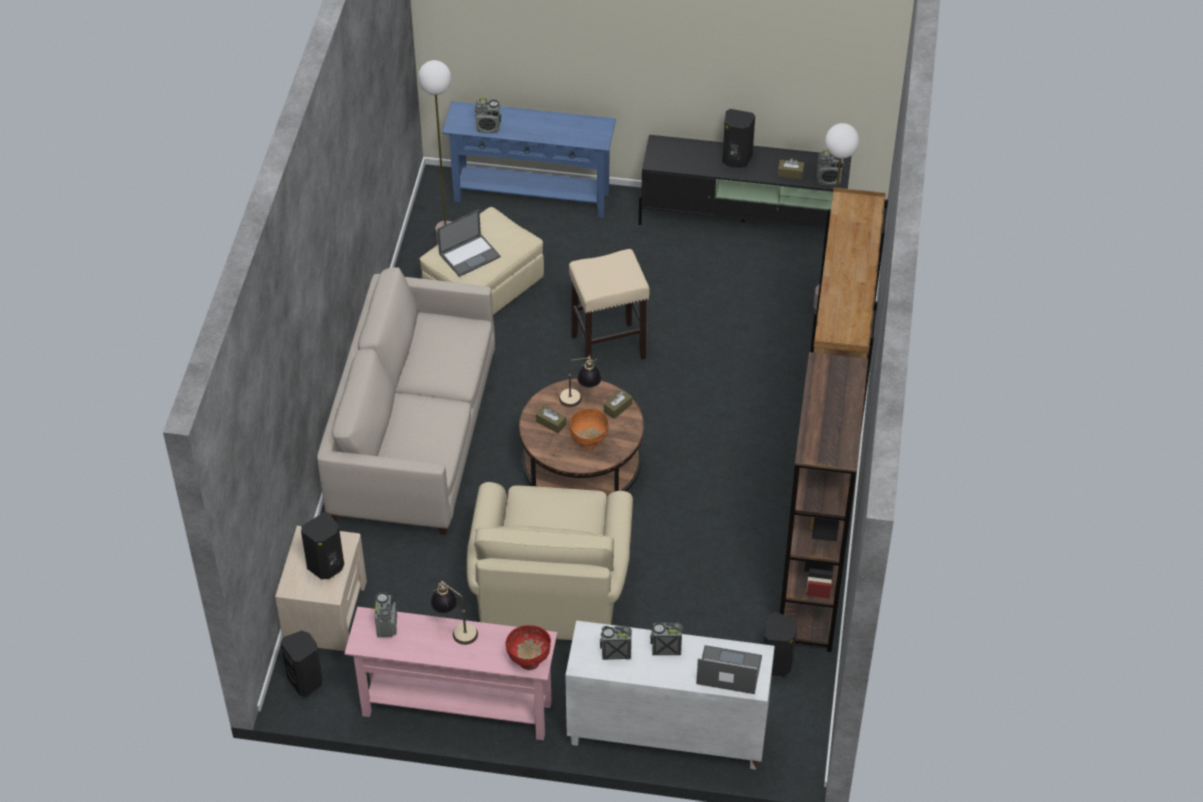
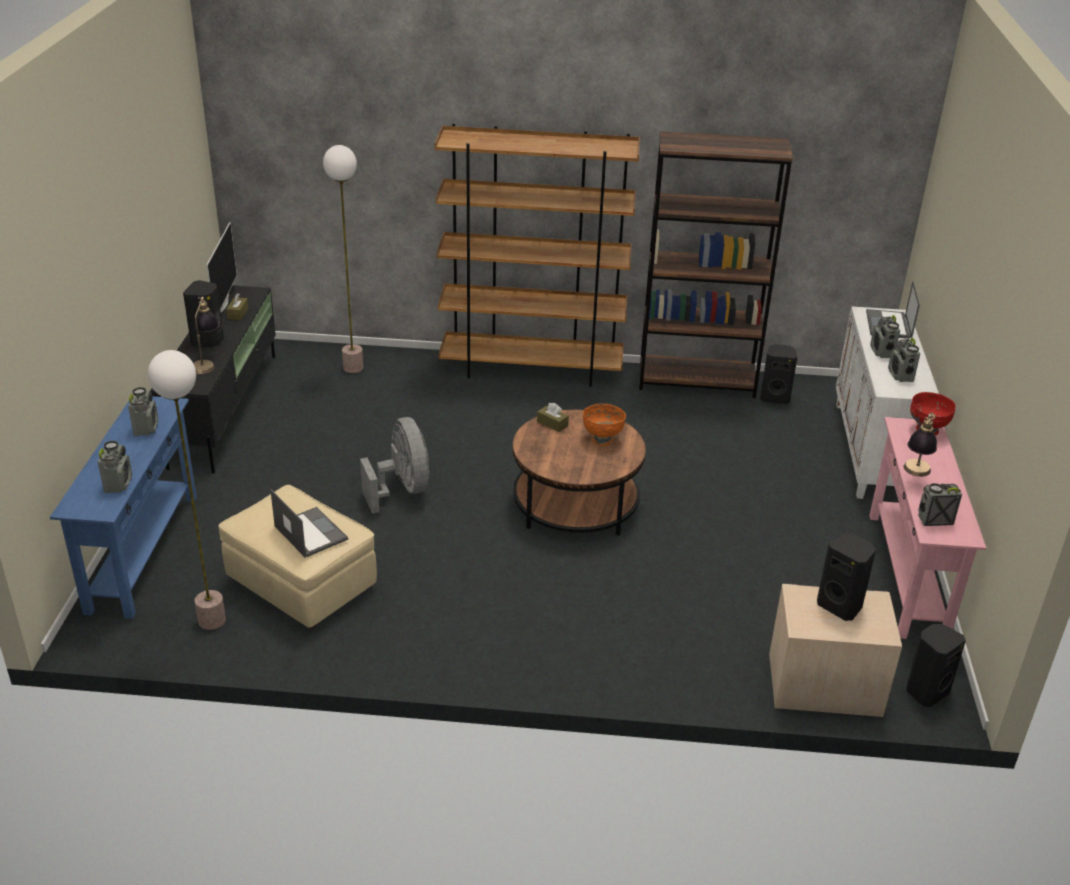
camera: 95 degrees left, 15 degrees down
beige sofa [317,267,495,535] -> none
beige armchair [467,482,633,640] -> none
brown tissue box [536,405,566,433] -> none
table lamp [559,354,601,407] -> table lamp moved to [193,297,219,374]
beige stool [569,249,650,364] -> grey fan [360,417,429,514]
radio [817,150,844,185] -> radio moved to [128,387,158,436]
none -> television [206,222,237,313]

